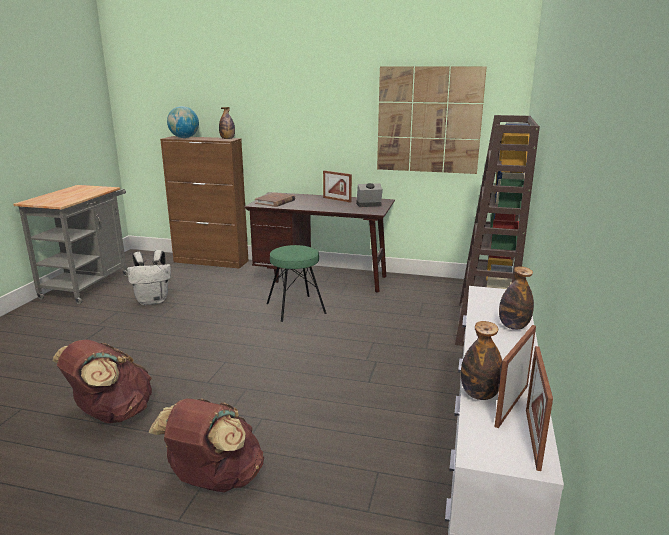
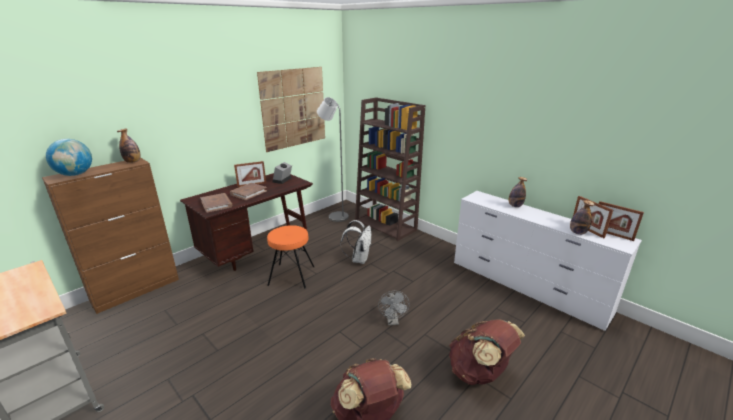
camera: 60 degrees left, 5 degrees up
white backpack [127,250,171,305] -> white backpack moved to [341,220,372,264]
green stool [267,245,326,322] -> orange stool [267,225,315,289]
none -> brown book [230,183,267,200]
none -> grey floor lamp [317,97,349,222]
none -> grey fan [378,291,410,325]

